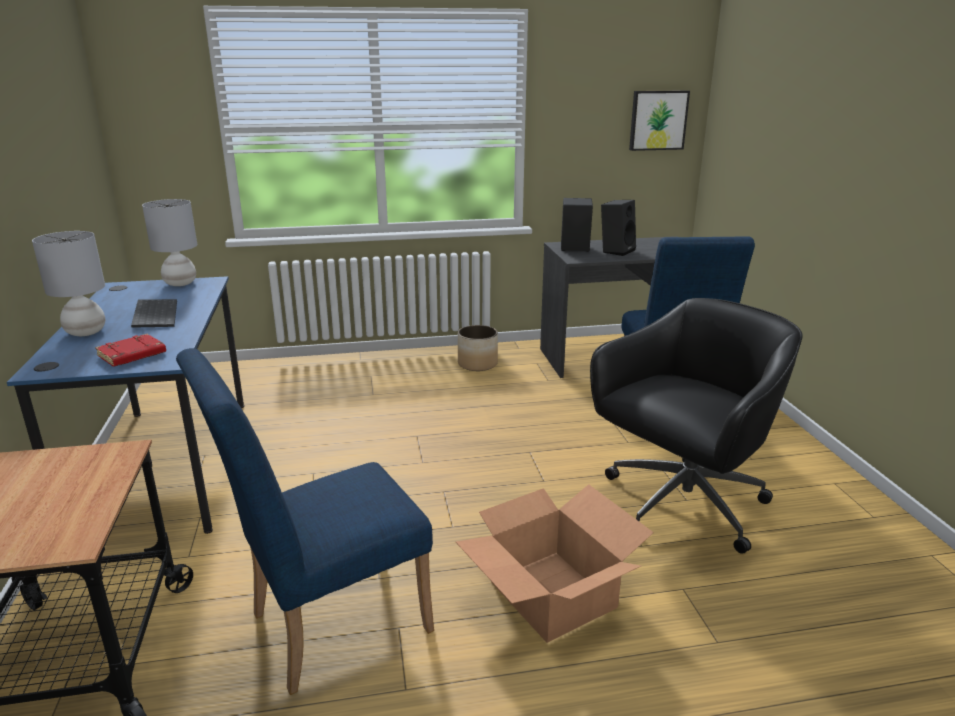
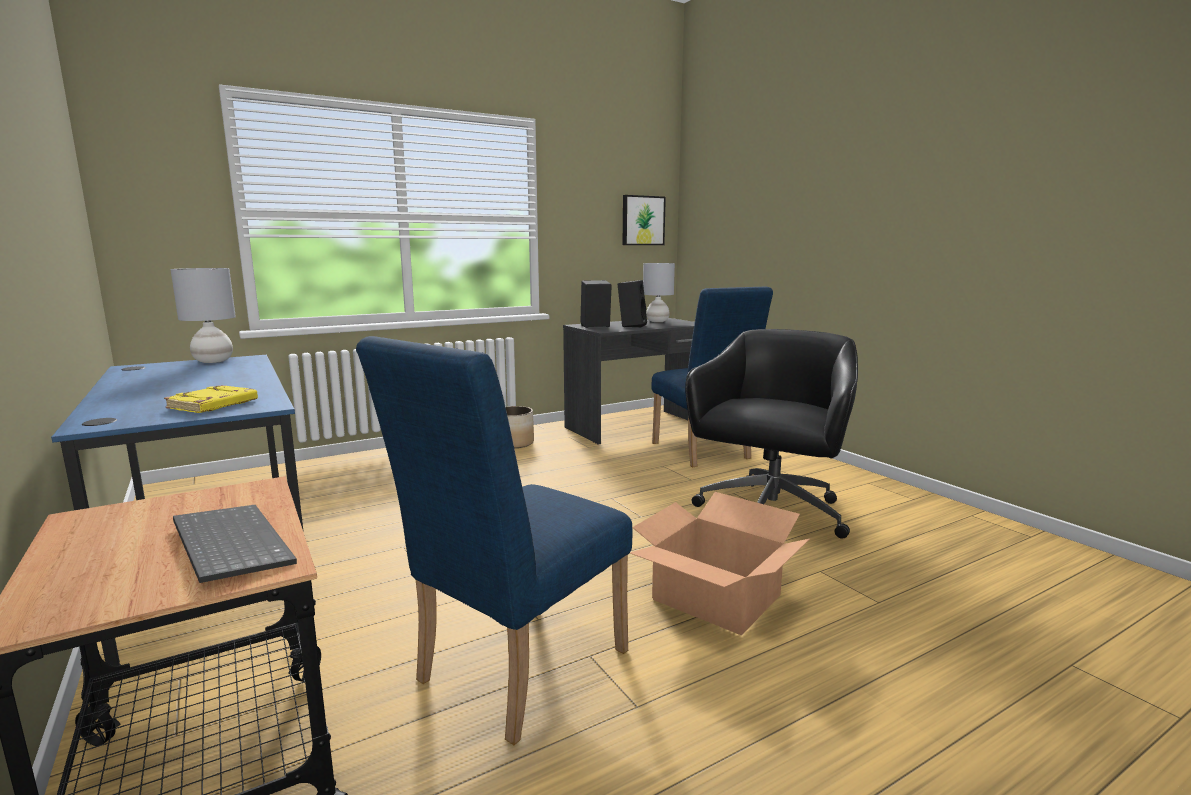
camera: 20 degrees left, 10 degrees down
grey table lamp [32,231,105,336] -> grey table lamp moved to [643,263,675,322]
red book [95,334,166,367] -> yellow book [164,385,258,413]
keyboard [131,299,177,328] -> keyboard moved to [173,505,297,583]

